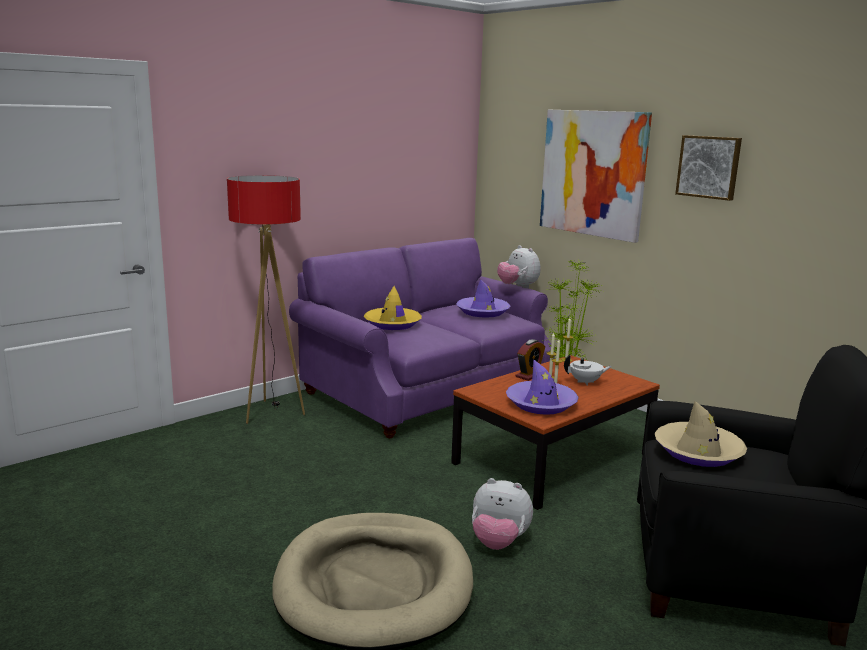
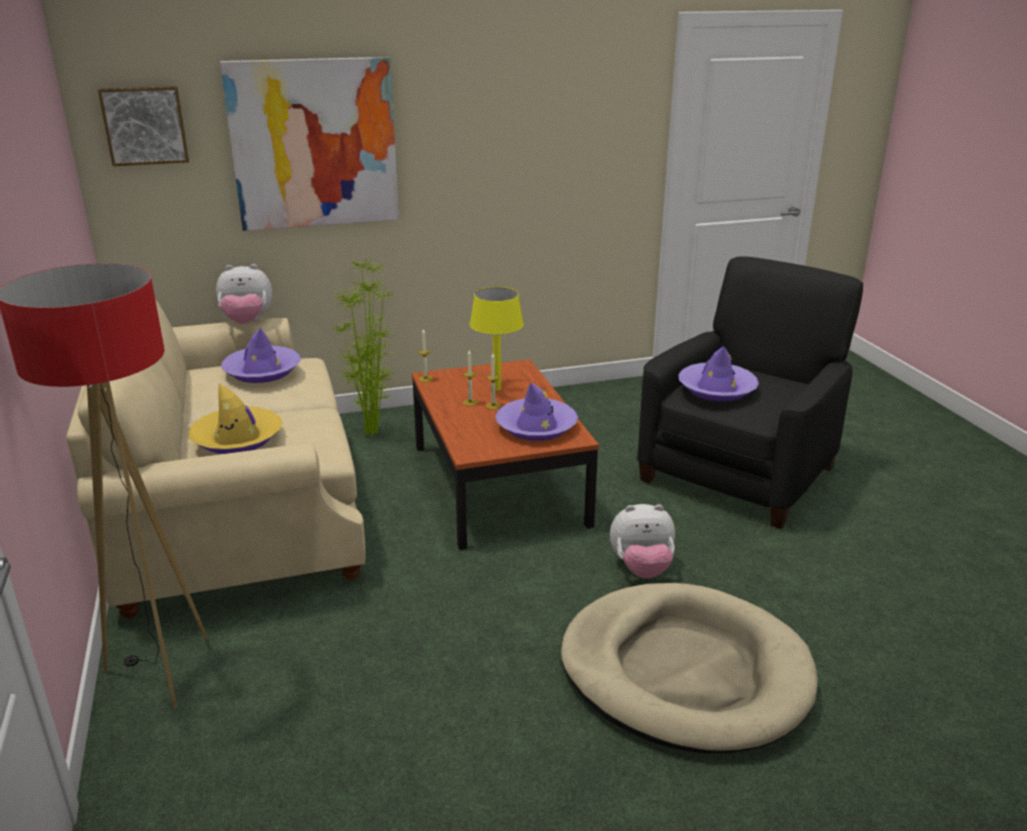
camera: 65 degrees left, 10 degrees up
purple sofa [289,238,555,438] -> beige sofa [66,299,366,619]
plush toy [472,478,533,550] -> plush toy turned 45 degrees clockwise [610,504,675,579]
alarm clock [516,339,545,381] -> none
white teapot [564,355,612,386] -> yellow table lamp [470,287,524,391]
beige hat [655,401,747,467] -> purple hat [678,346,759,402]
picture [675,135,742,201] -> picture moved to [98,86,189,166]

